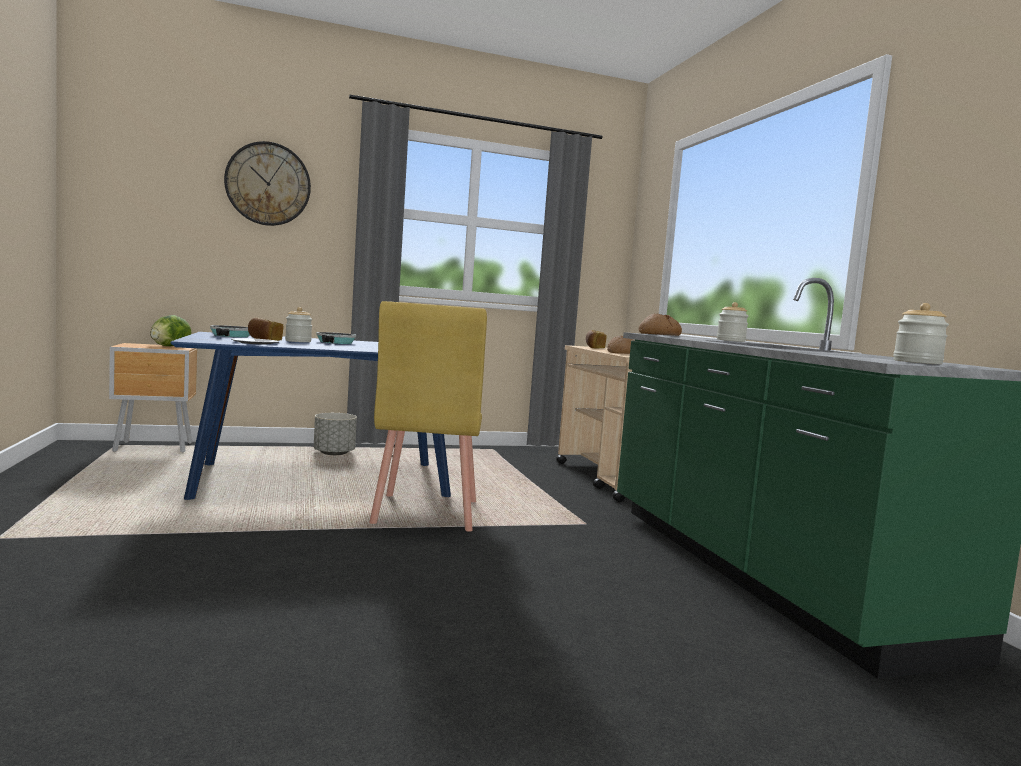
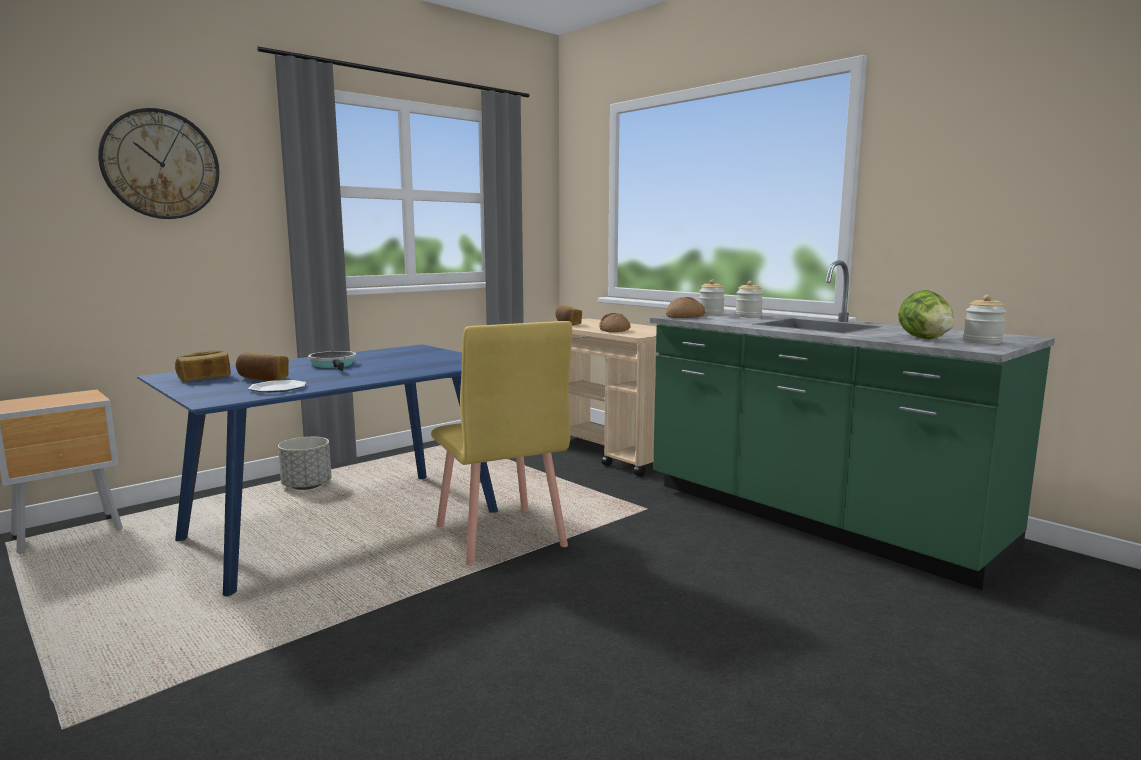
camera: 25 degrees left, 5 degrees up
lettuce [150,315,191,346] -> lettuce moved to [898,290,954,339]
frying pan [210,325,250,337] -> bread [175,350,231,381]
jar [285,307,313,342] -> jar moved to [699,280,725,315]

